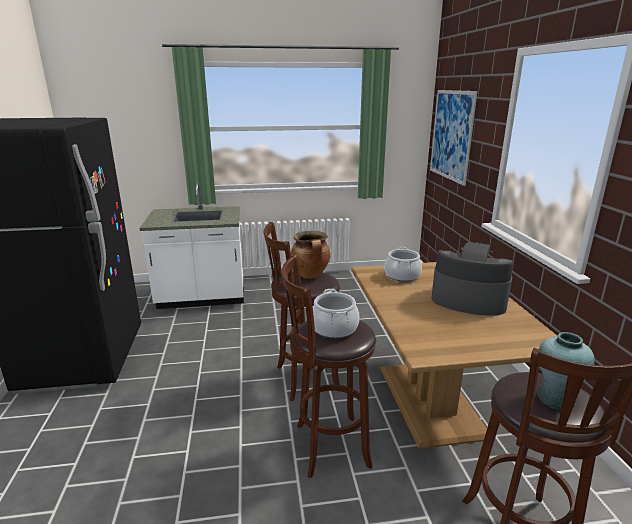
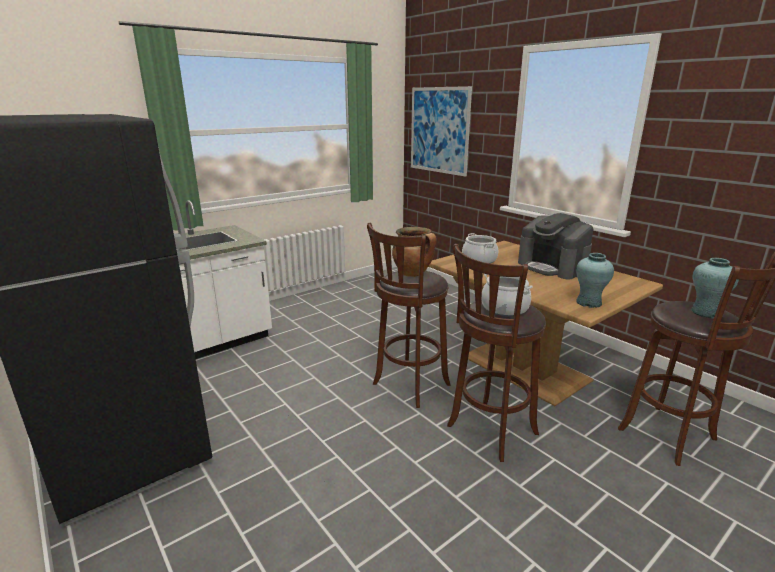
camera: 30 degrees left, 0 degrees up
coffee machine [431,242,514,316] -> coffee machine turned 120 degrees counterclockwise [518,213,593,279]
none -> turquoise vase [576,253,614,308]

